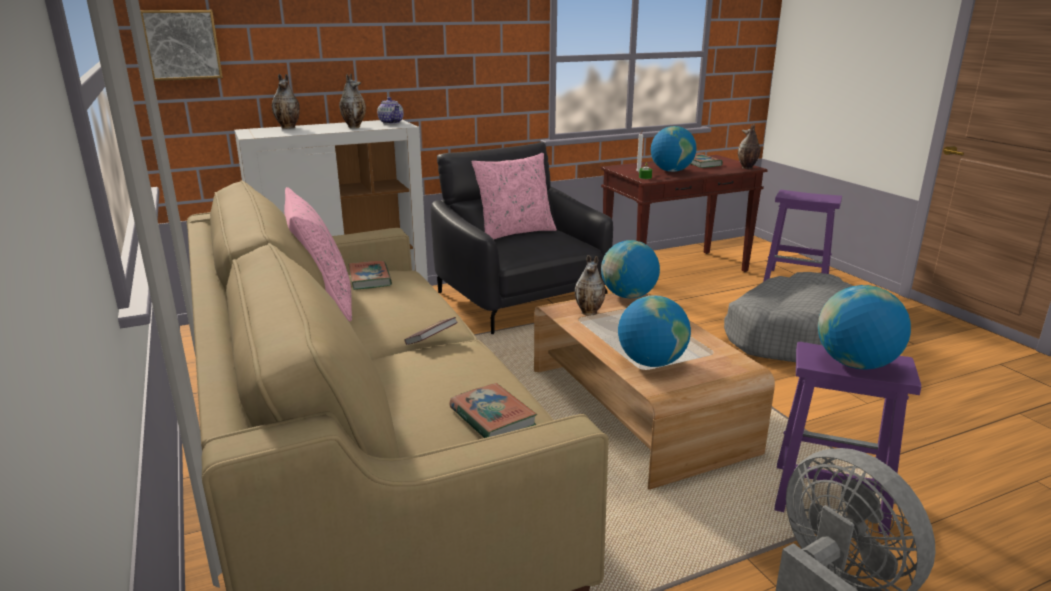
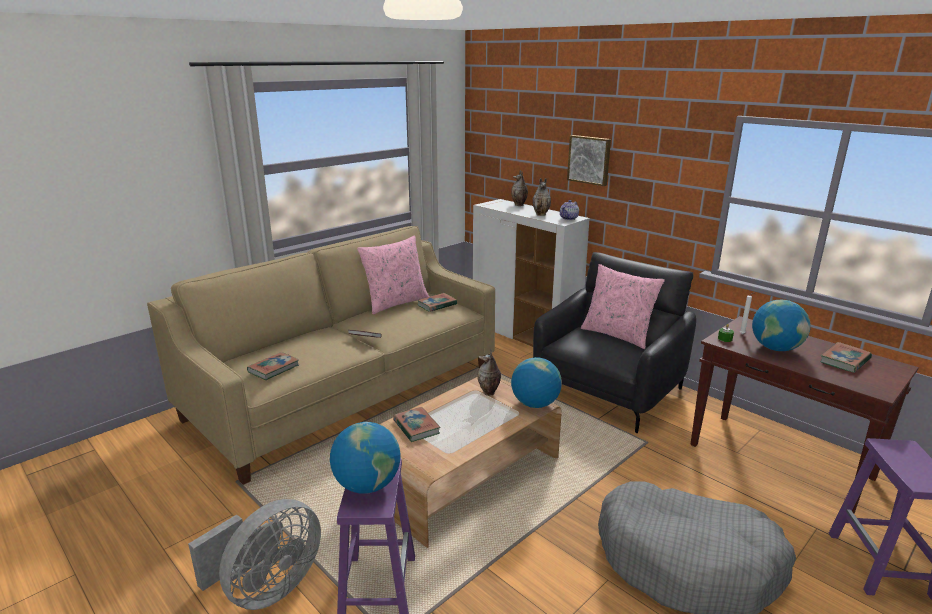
camera: 70 degrees right, 0 degrees up
picture [140,10,223,81] -> picture moved to [567,135,611,186]
globe [618,295,691,367] -> book [393,407,441,442]
vase [738,124,761,169] -> none

